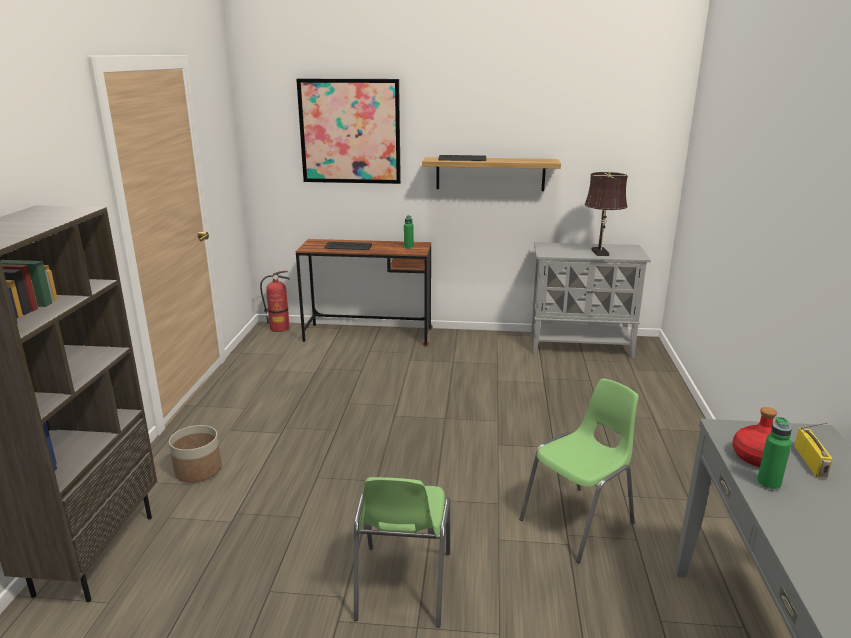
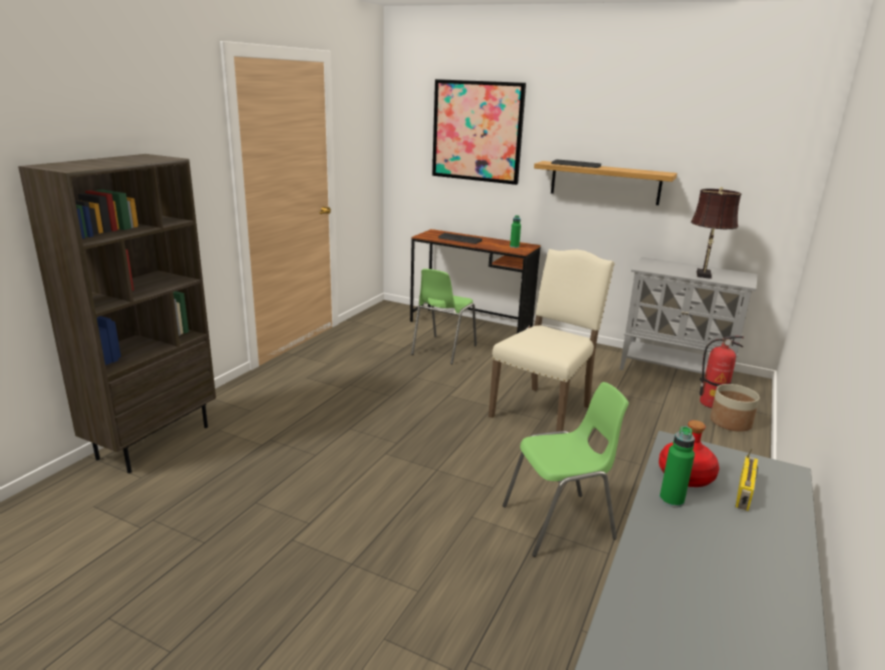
camera: 20 degrees right, 0 degrees up
planter [169,425,222,483] -> planter moved to [710,384,760,432]
fire extinguisher [260,271,290,332] -> fire extinguisher moved to [699,335,744,408]
green chair [354,477,450,628] -> green chair moved to [411,269,477,364]
none -> beige chair [488,249,615,431]

